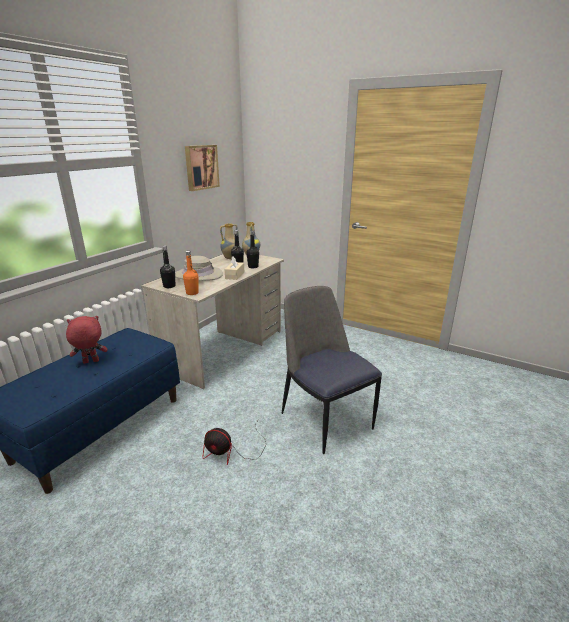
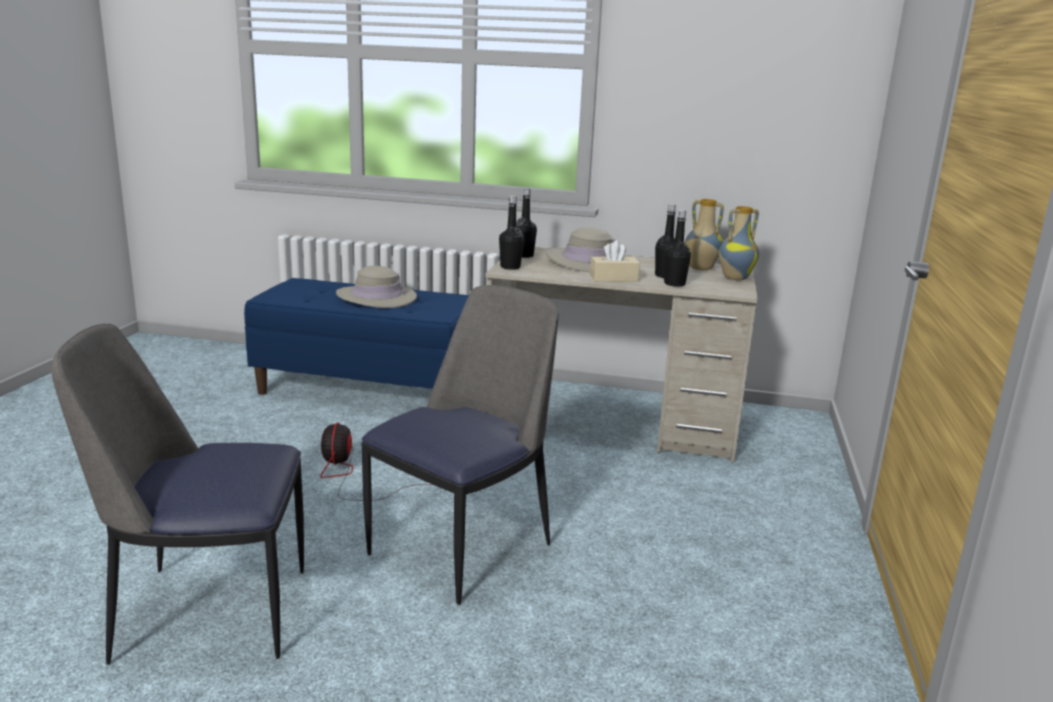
camera: 70 degrees right, 5 degrees down
red plush toy [66,316,108,364] -> beige hat [336,266,417,308]
orange bottle [183,251,199,295] -> black bottle [499,196,524,270]
picture [185,145,220,191] -> none
none -> chair [52,324,304,665]

